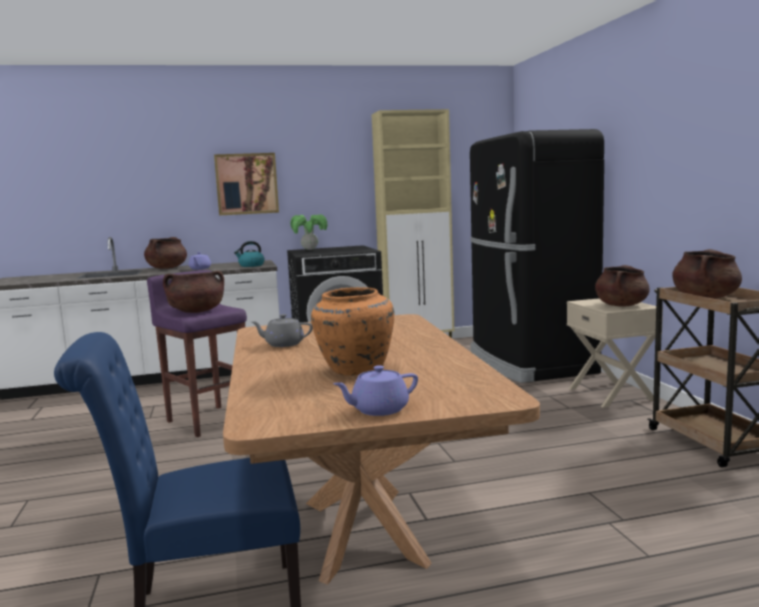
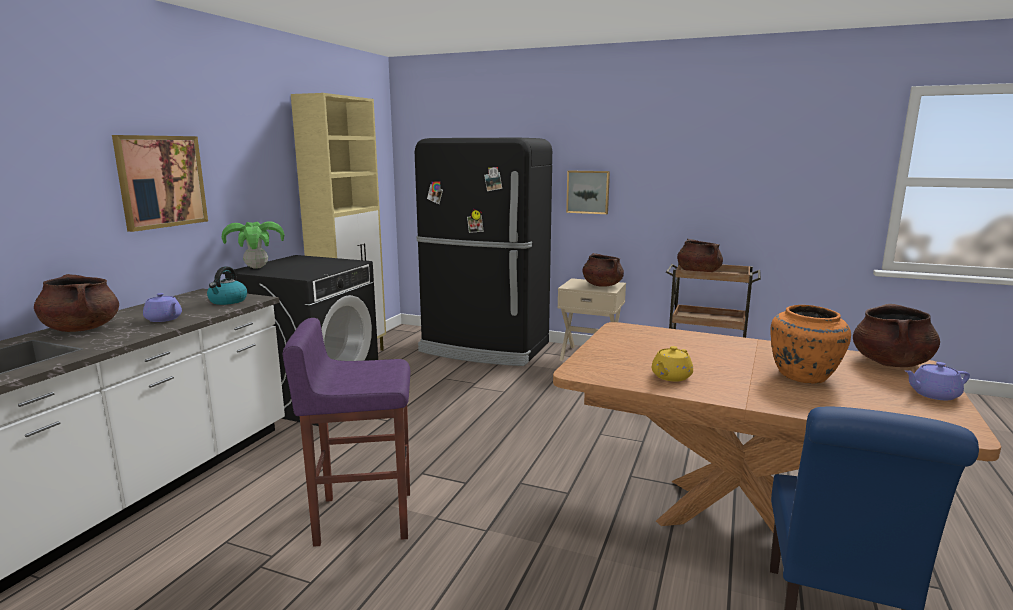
camera: 55 degrees left, 5 degrees up
brown cooking pot [163,271,224,313] -> brown cooking pot moved to [853,304,940,367]
grey teapot [251,314,313,347] -> yellow teapot [652,346,693,382]
purple teapot [333,365,418,416] -> purple teapot turned 75 degrees clockwise [905,362,970,400]
none -> picture [566,171,610,214]

